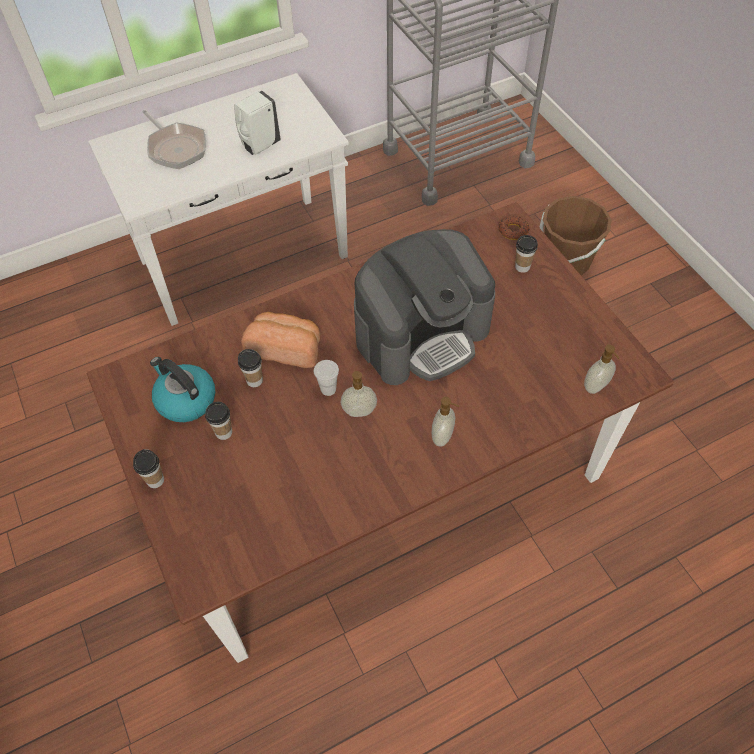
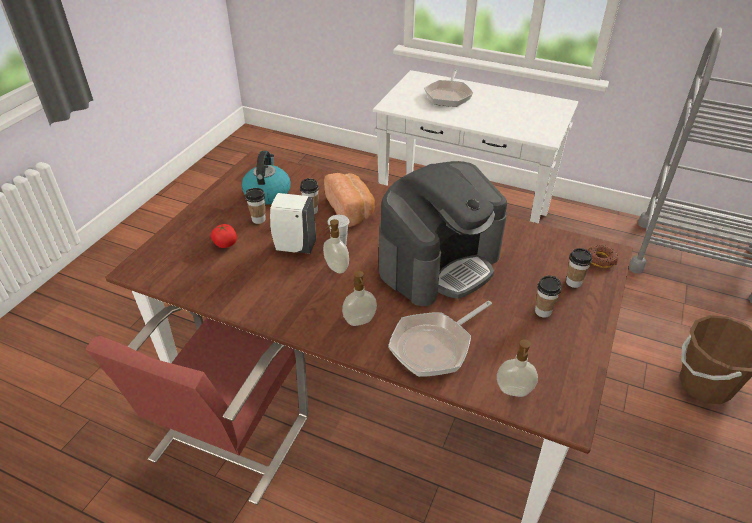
camera: 50 degrees right, 15 degrees down
cup [133,449,164,488] -> cup moved to [535,276,561,318]
white soap dispenser [234,91,281,155] -> white soap dispenser moved to [270,193,316,254]
coffee machine [354,229,495,385] -> coffee machine turned 60 degrees counterclockwise [379,161,507,306]
none -> red chair [85,305,308,505]
none -> tomato [211,224,237,248]
none -> frying pan [388,301,492,377]

